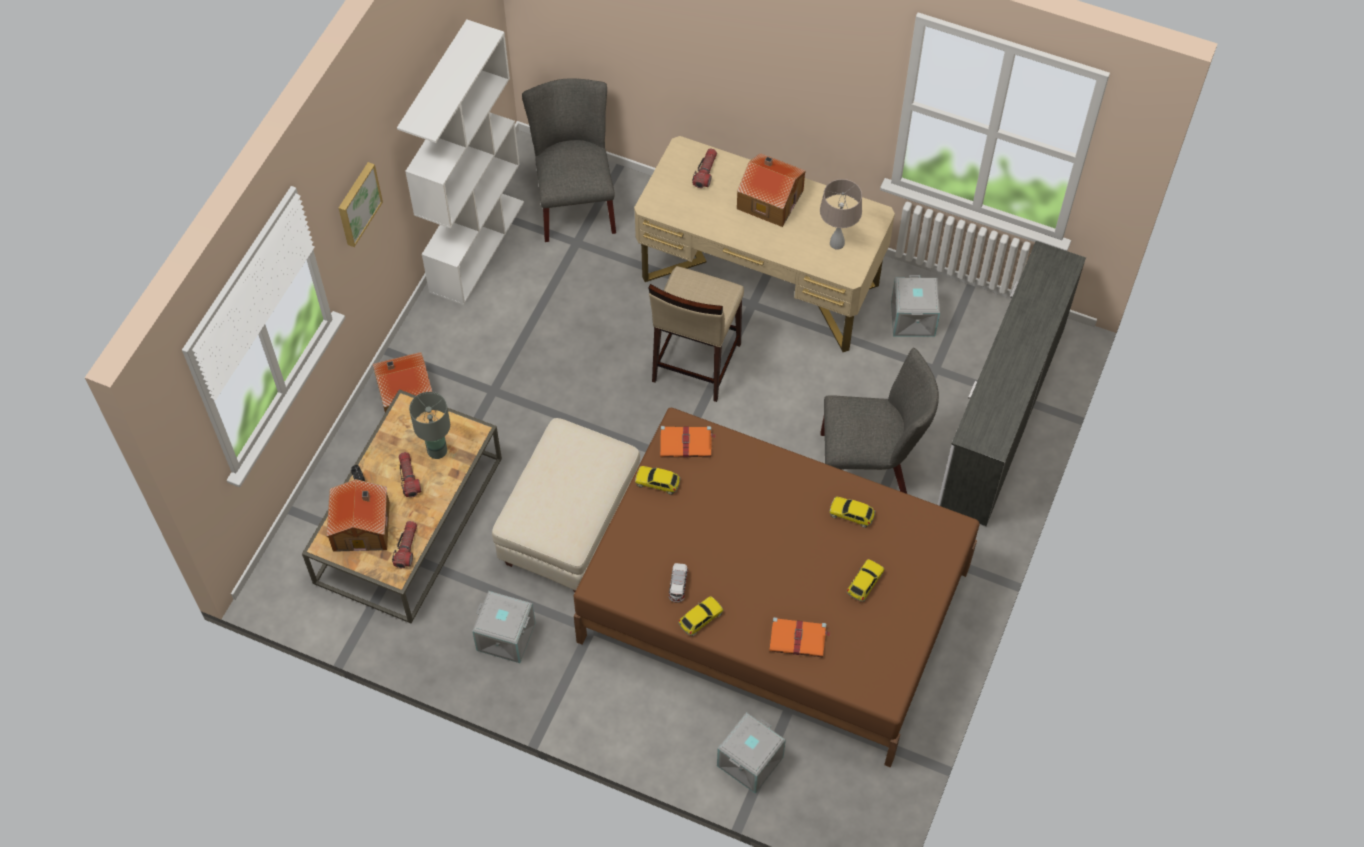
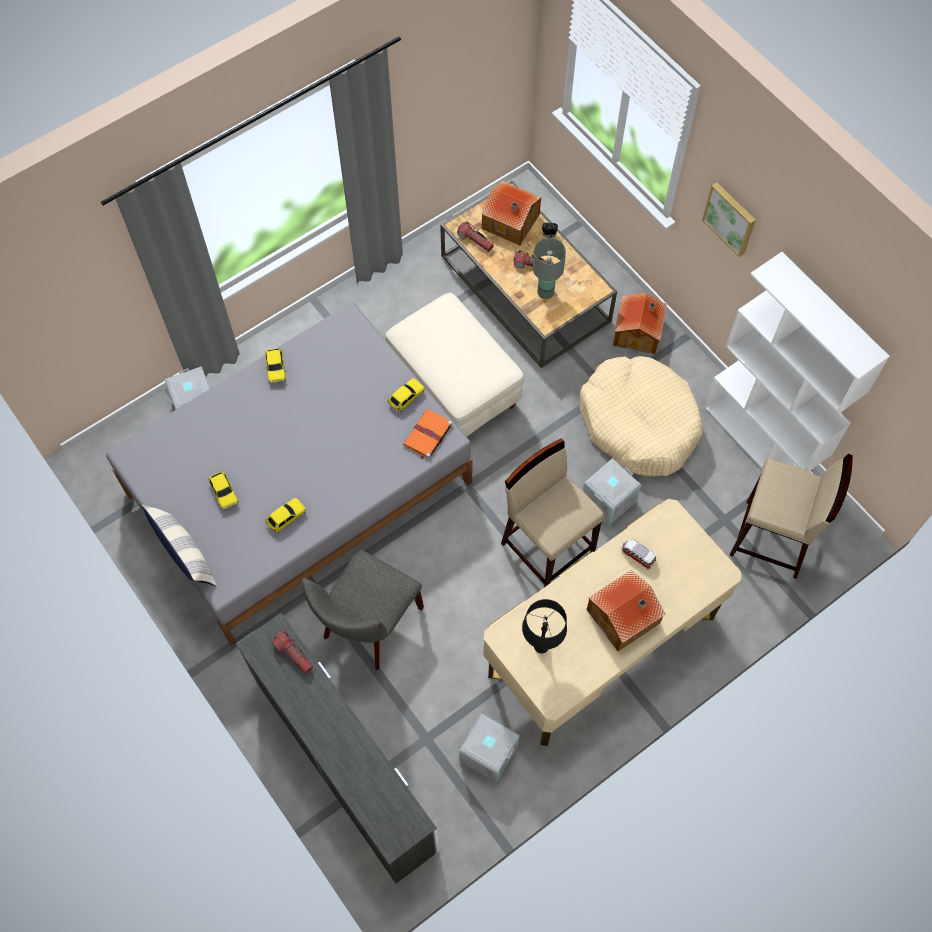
camera: 120 degrees right, 5 degrees up
grey storage box [472,591,536,663] -> grey storage box moved to [583,458,641,526]
grey chair [522,79,616,242] -> beige stool [729,454,853,579]
brown bed [574,408,979,768] -> grey bed [106,302,472,646]
toy car [669,563,688,603] -> toy car moved to [622,538,656,569]
flashlight [692,148,717,188] -> flashlight moved to [272,630,313,674]
orange book [769,617,831,657] -> none
beige table lamp [820,179,862,250] -> black table lamp [522,599,567,653]
none -> pillow [141,505,217,587]
none -> beige dog bed [579,356,703,477]

